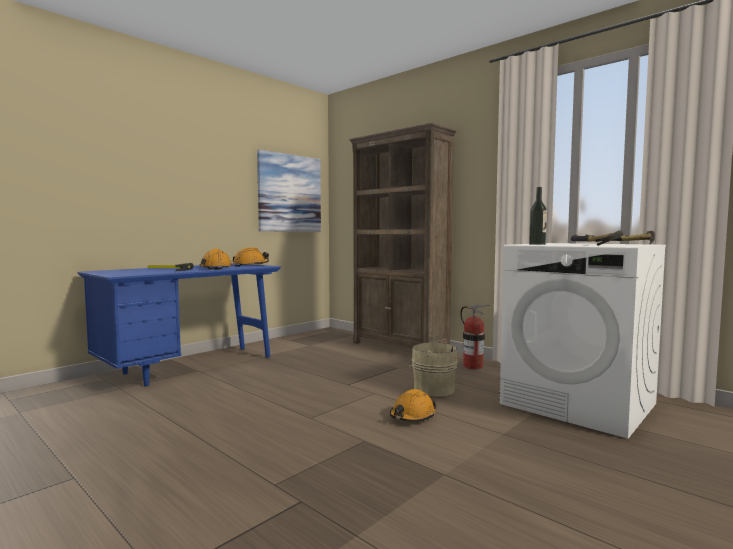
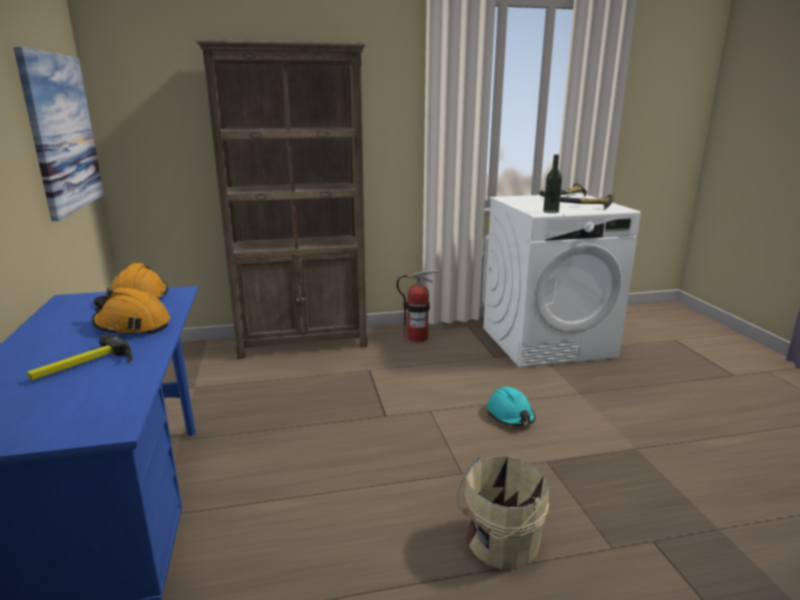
camera: 55 degrees left, 15 degrees up
orange hard hat [390,389,437,422] -> turquoise hard hat [487,387,535,426]
beige bucket [409,340,458,397] -> beige bucket moved to [456,456,550,570]

